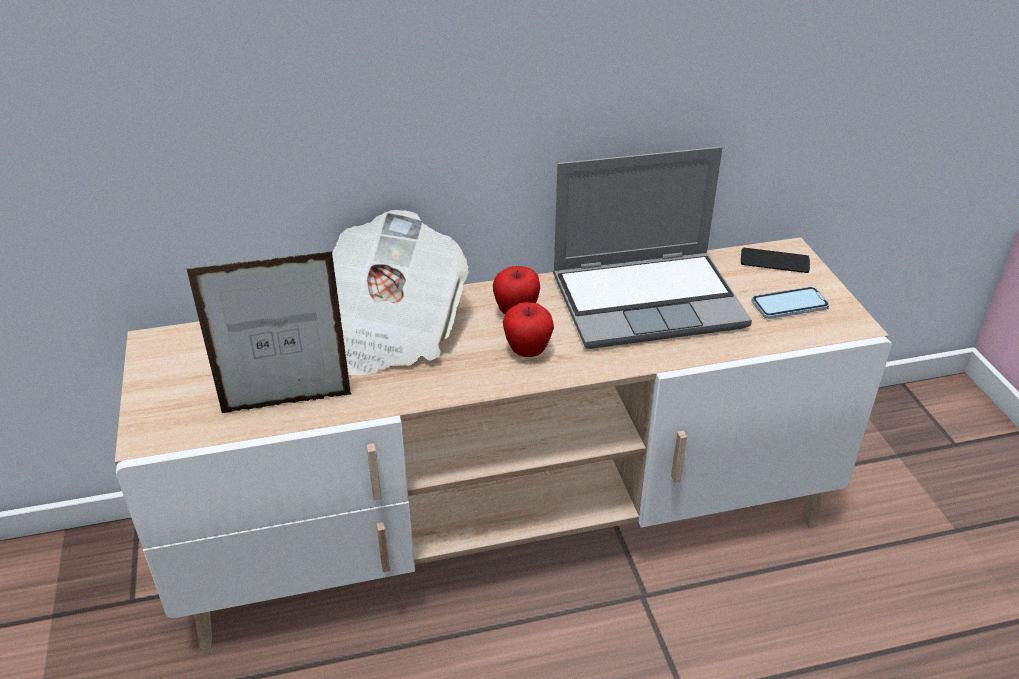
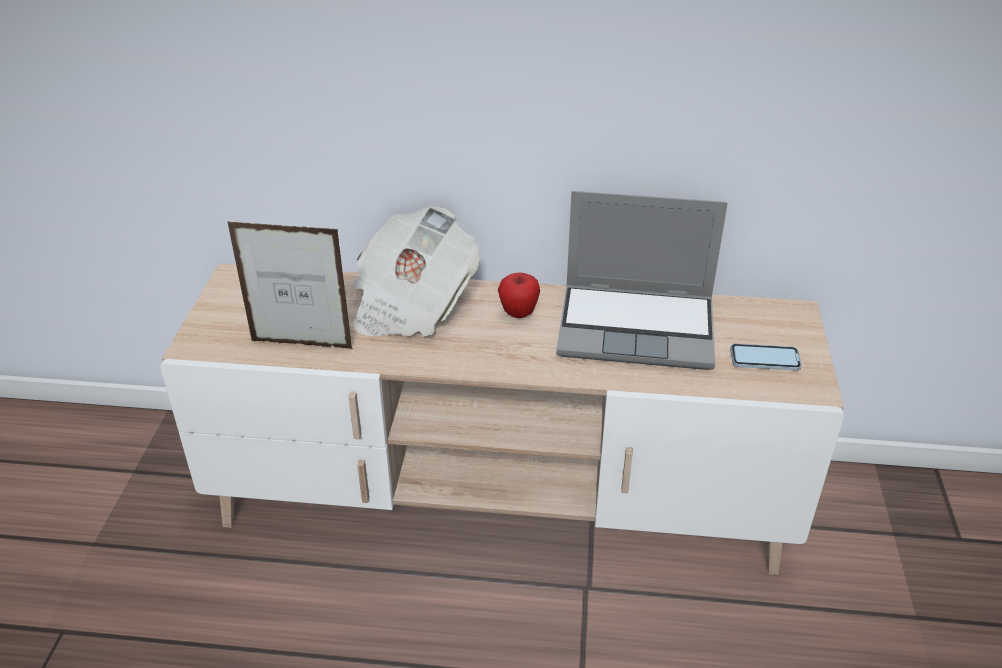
camera: 20 degrees right, 0 degrees up
apple [503,302,554,357] -> none
phone [741,248,810,273] -> none

